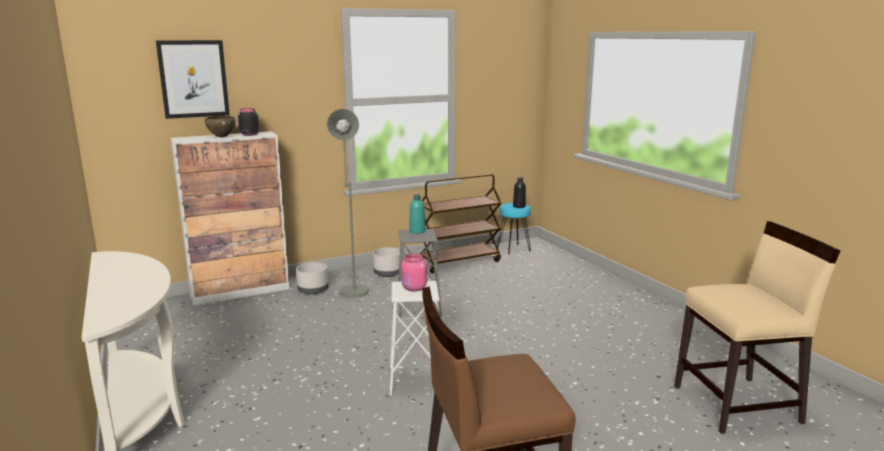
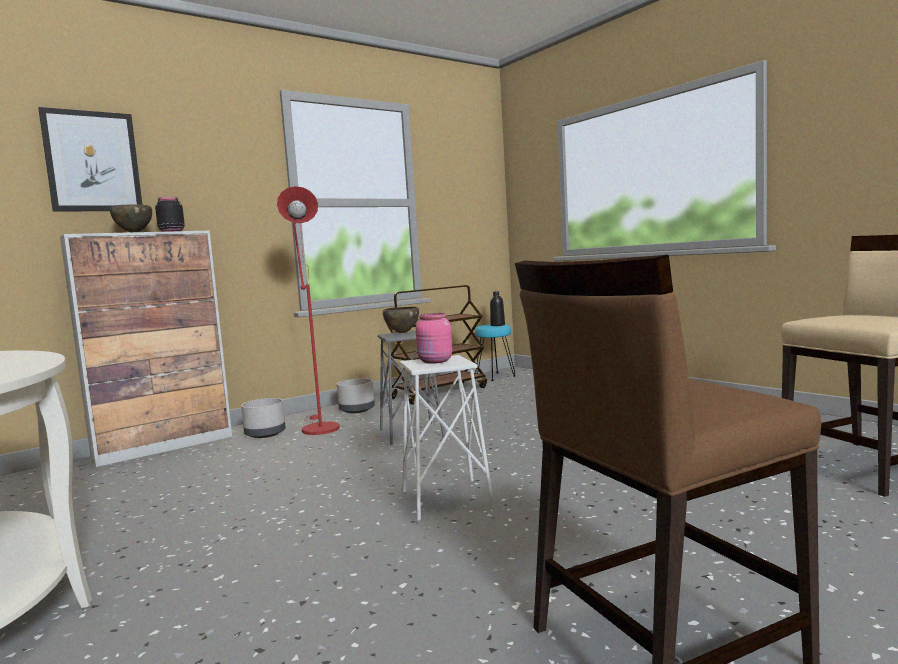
camera: 10 degrees left, 10 degrees down
grey floor lamp [327,109,369,298] -> red floor lamp [277,186,340,435]
turquoise bottle [409,195,425,234] -> brown bowl [383,307,419,333]

